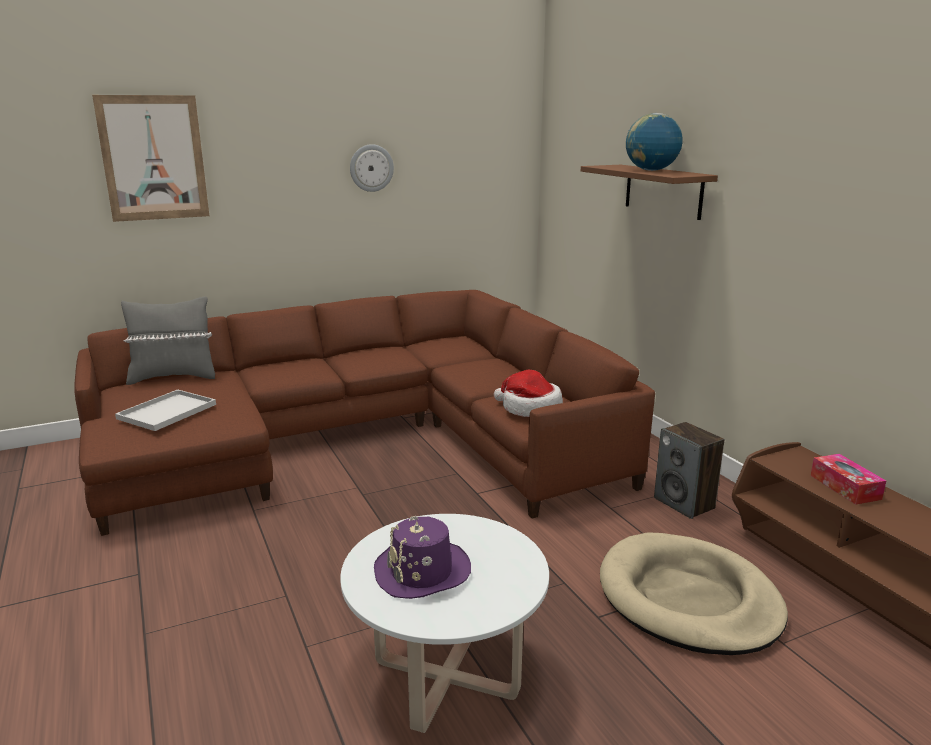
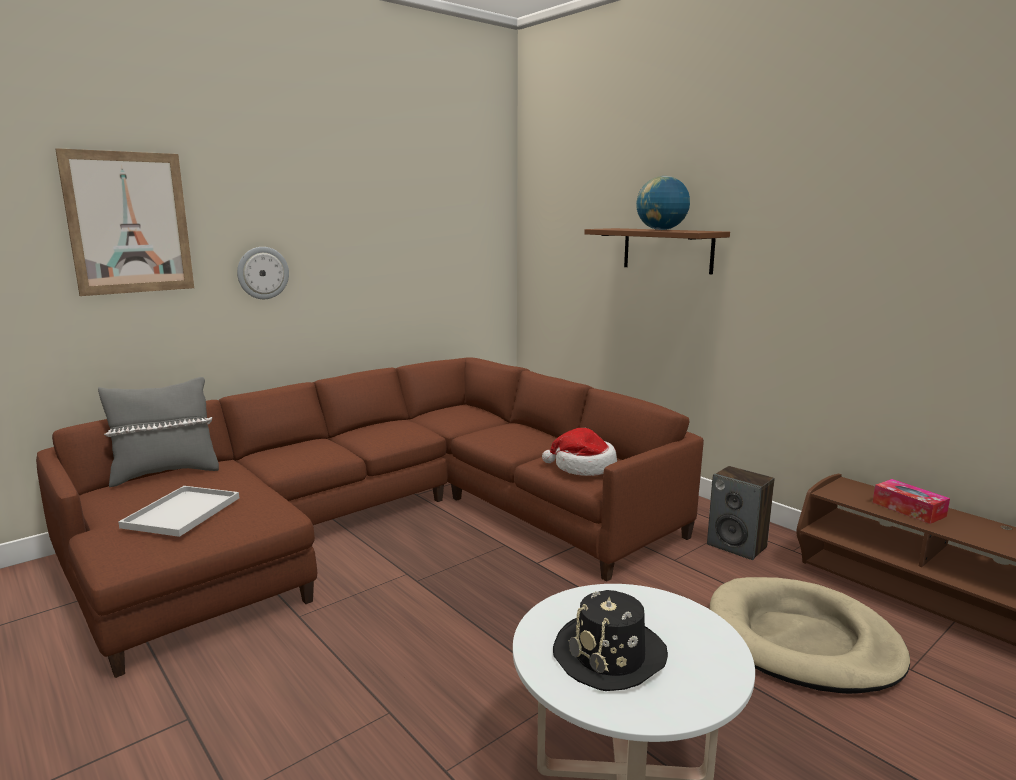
camera: 15 degrees left, 5 degrees down
wall clock [350,144,394,192] -> wall clock moved to [237,247,289,299]
purple hat [374,516,471,599] -> black hat [553,590,668,691]

